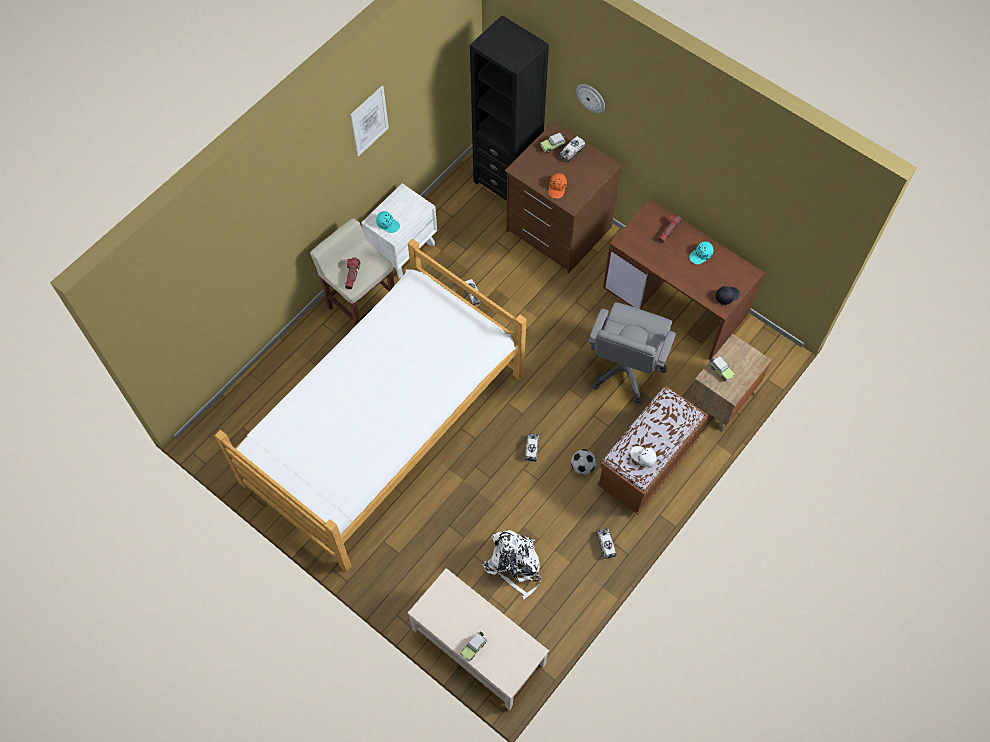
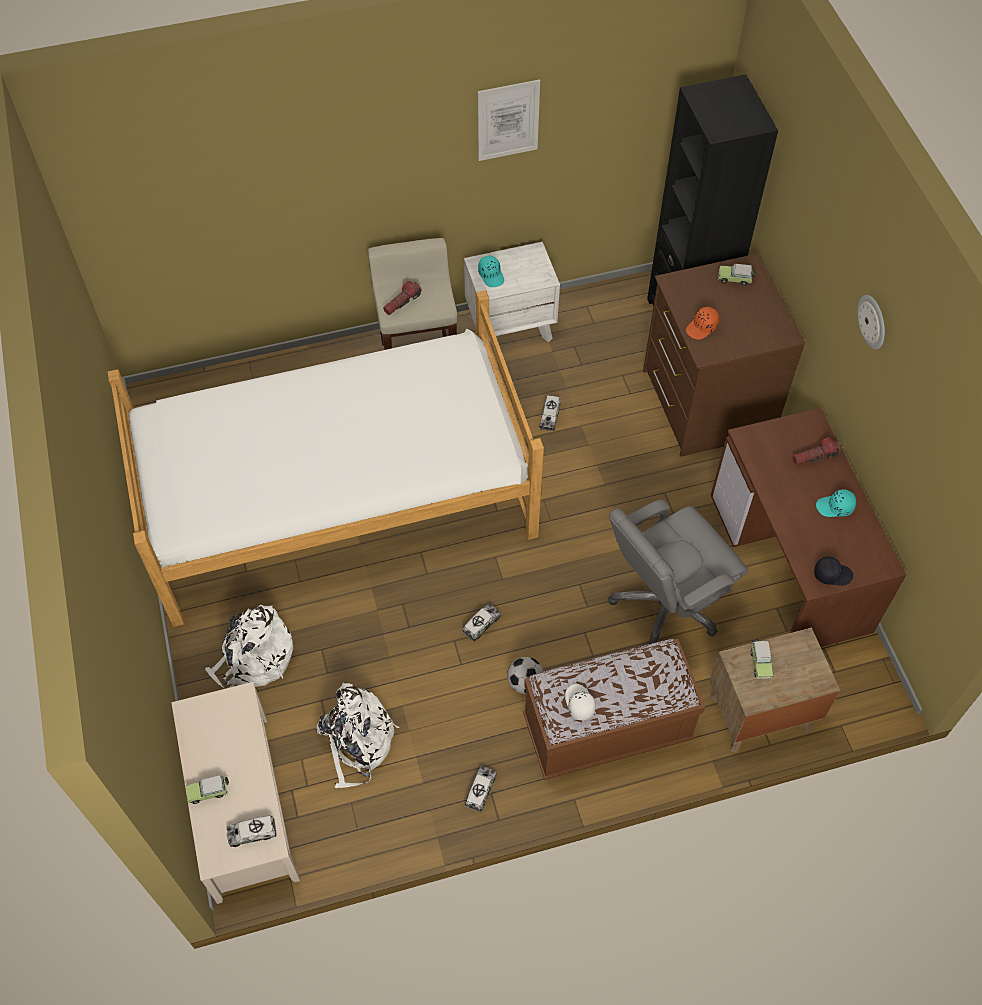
camera: 35 degrees right, 5 degrees down
toy truck [559,136,585,163] -> toy truck moved to [227,816,277,847]
wall clock [576,84,605,113] -> wall clock moved to [857,295,885,349]
none -> white backpack [205,605,293,689]

